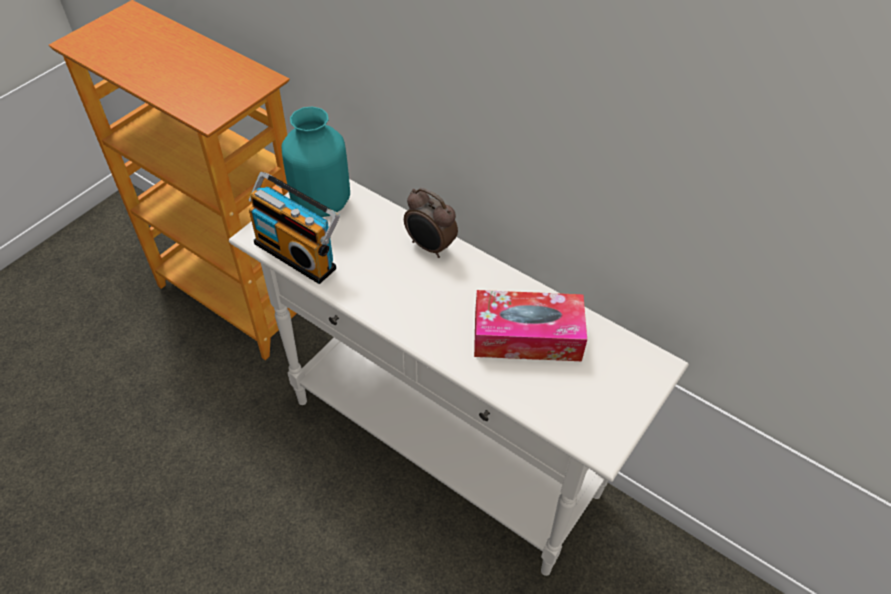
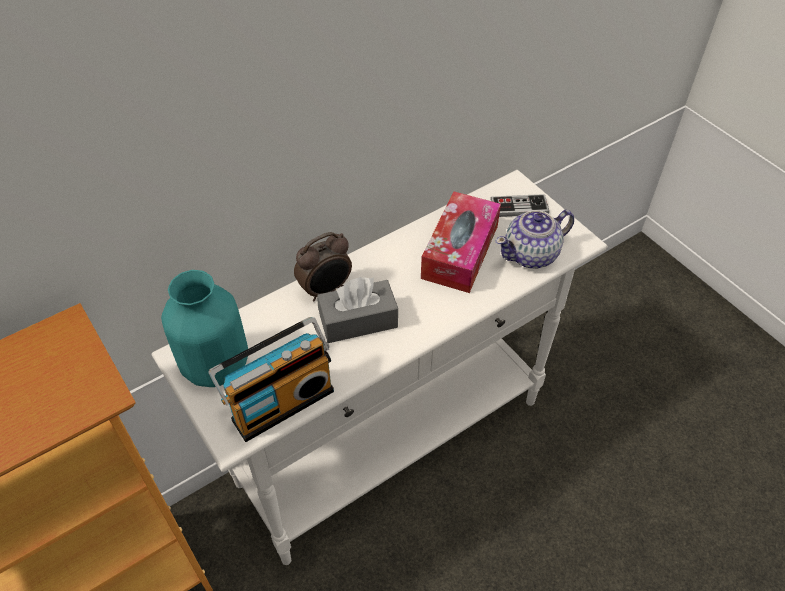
camera: 70 degrees left, 0 degrees up
none -> grey tissue box [317,277,398,343]
none -> game controller [490,194,549,217]
none -> teapot [496,210,574,268]

